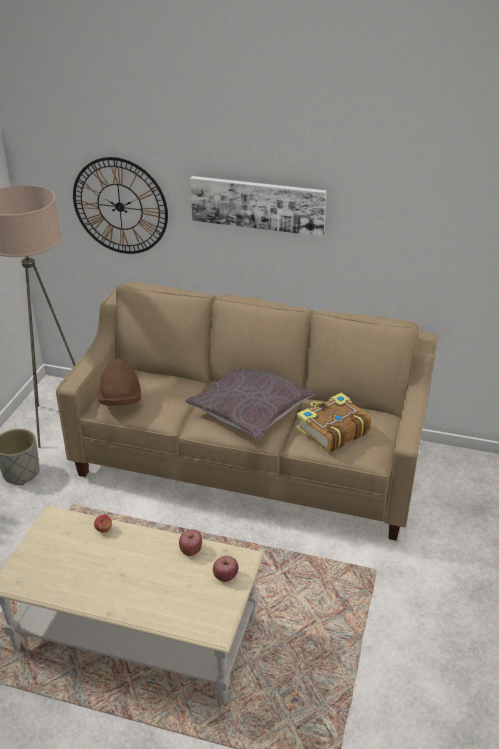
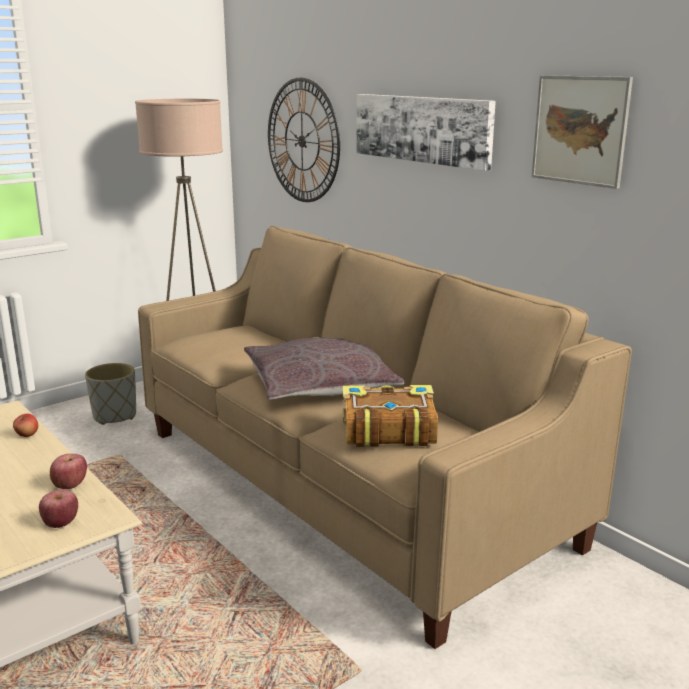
camera: 35 degrees right, 15 degrees down
brown hat [98,358,141,406] -> none
none -> picture [532,75,633,189]

